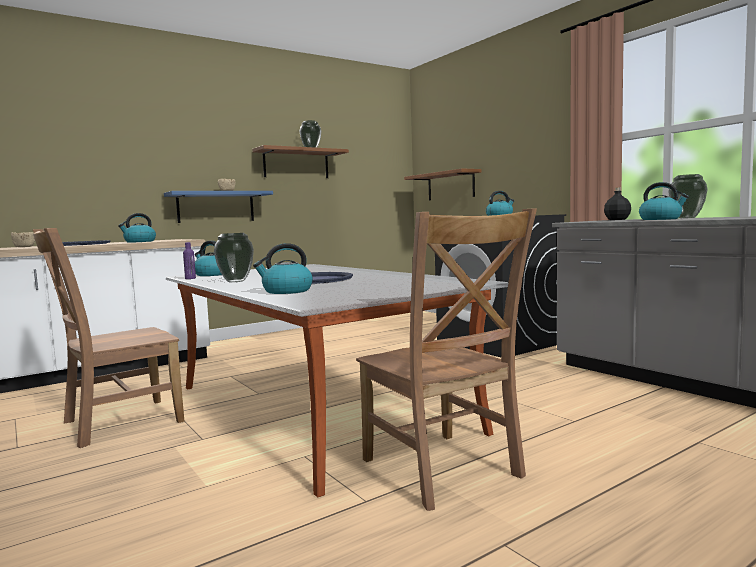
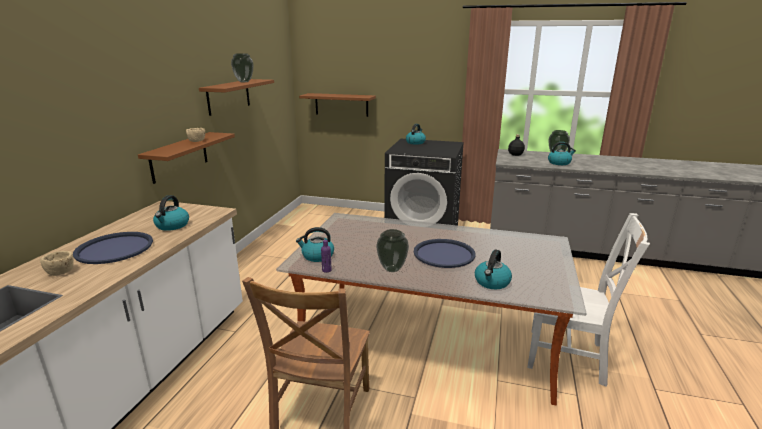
camera: 40 degrees left, 15 degrees up
blue shelf [164,191,273,223] -> brown shelf [138,132,235,184]
brown chair [356,208,537,511] -> white chair [527,213,650,387]

